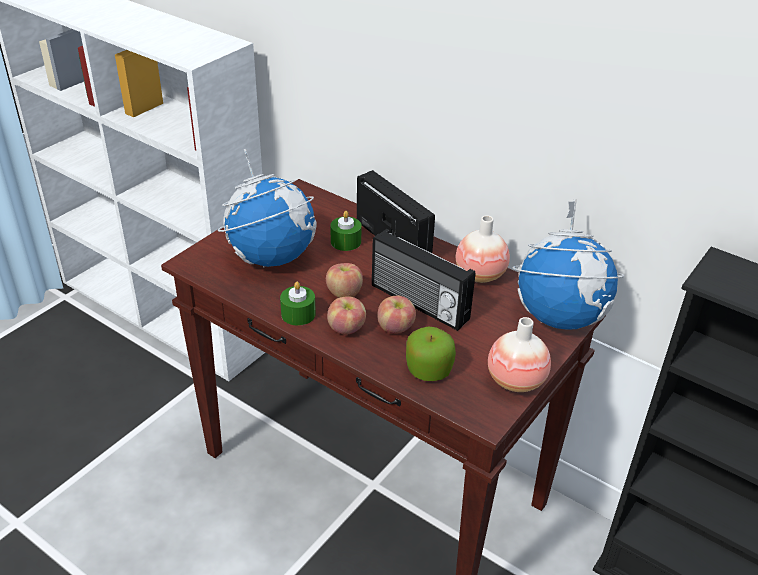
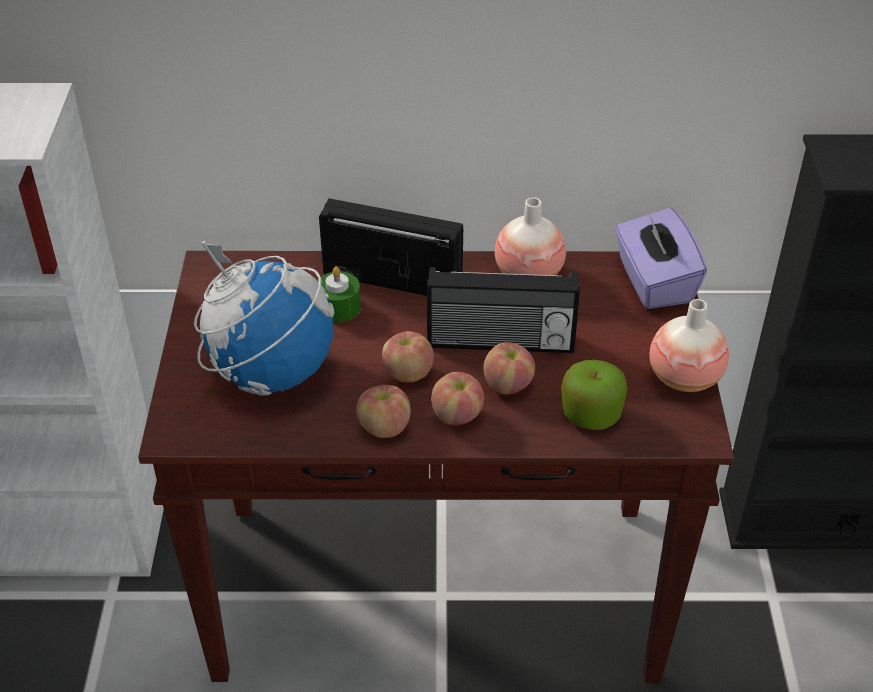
camera: 35 degrees left, 5 degrees up
green candle [280,282,316,326] -> apple [356,385,411,438]
globe [512,199,624,330] -> purple tissue box [615,207,707,309]

